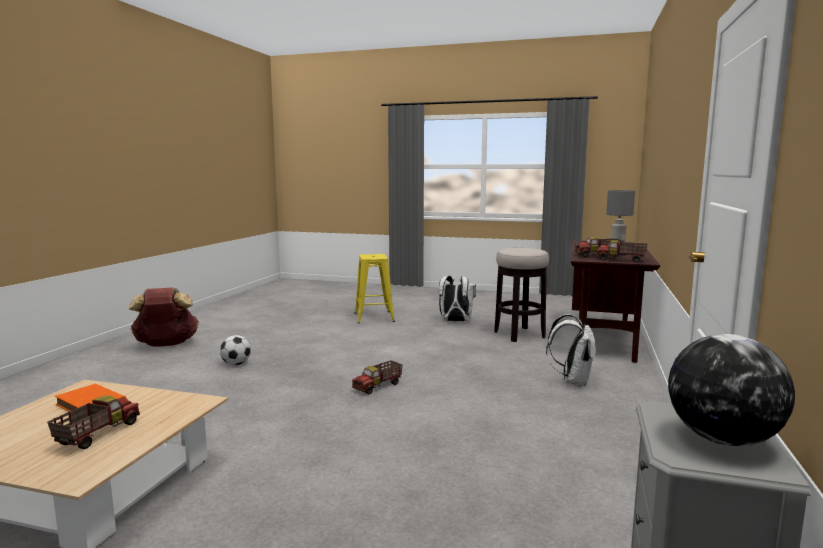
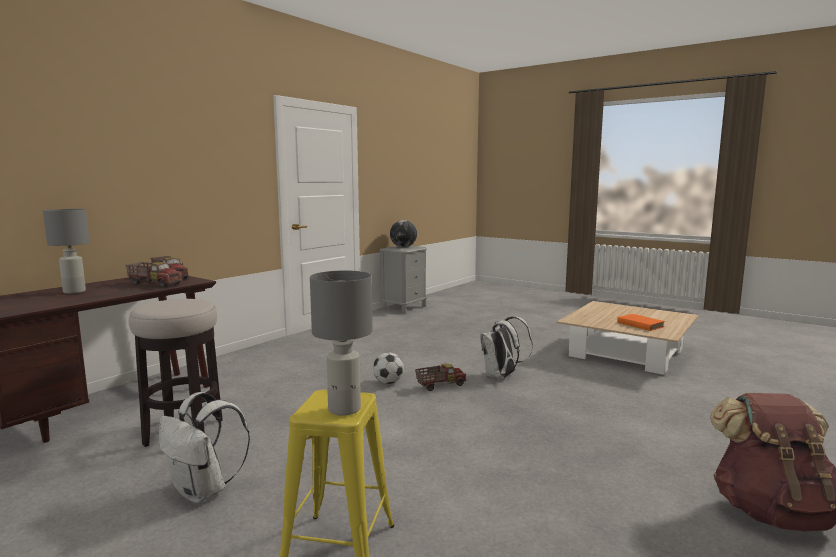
camera: 160 degrees left, 0 degrees up
toy truck [47,396,140,449] -> none
football [220,335,251,365] -> football moved to [373,352,404,384]
white backpack [546,314,596,386] -> white backpack moved to [480,316,533,379]
none -> grey table lamp [310,270,373,416]

